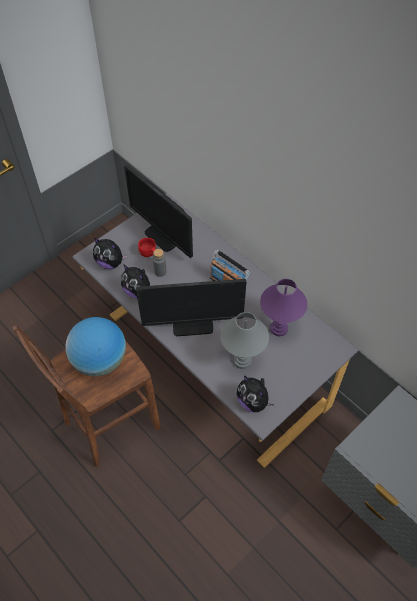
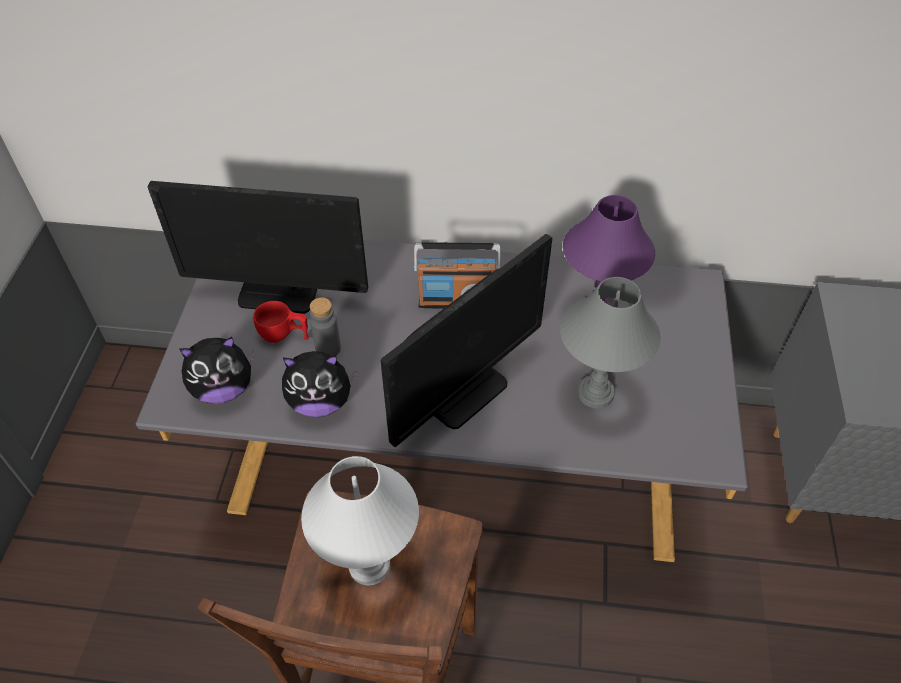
camera: 40 degrees left, 5 degrees down
globe [66,317,126,377] -> white table lamp [301,456,419,586]
plush toy [237,375,274,412] -> none

